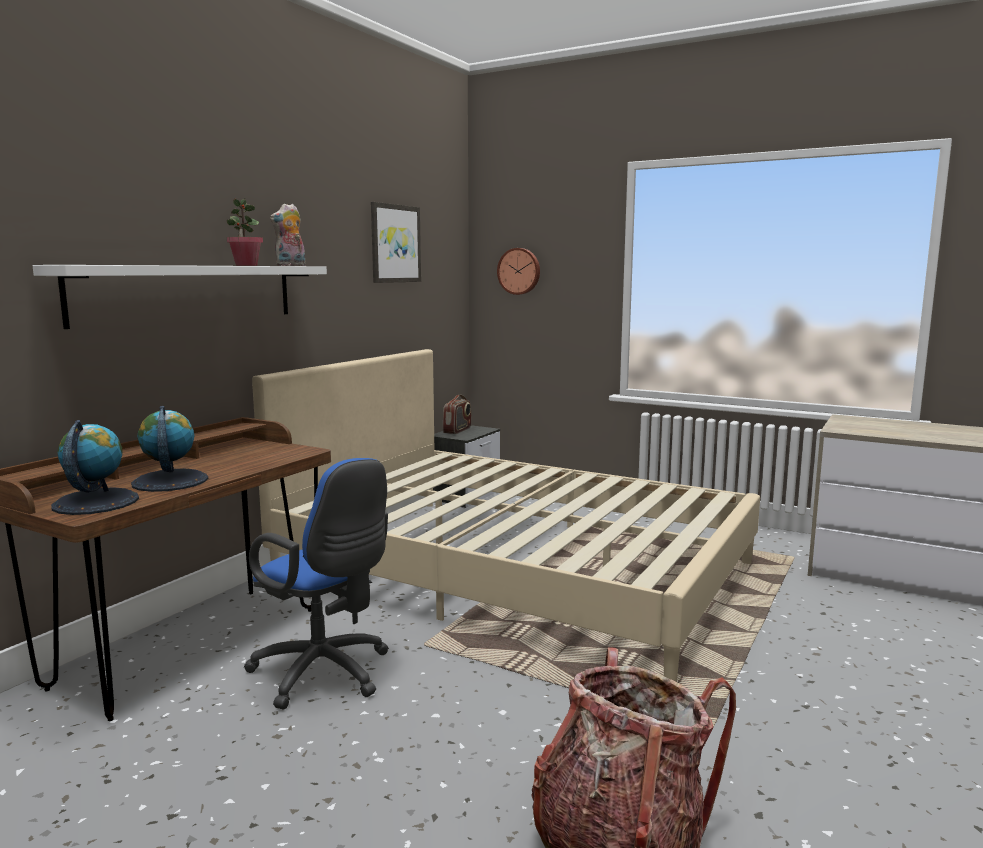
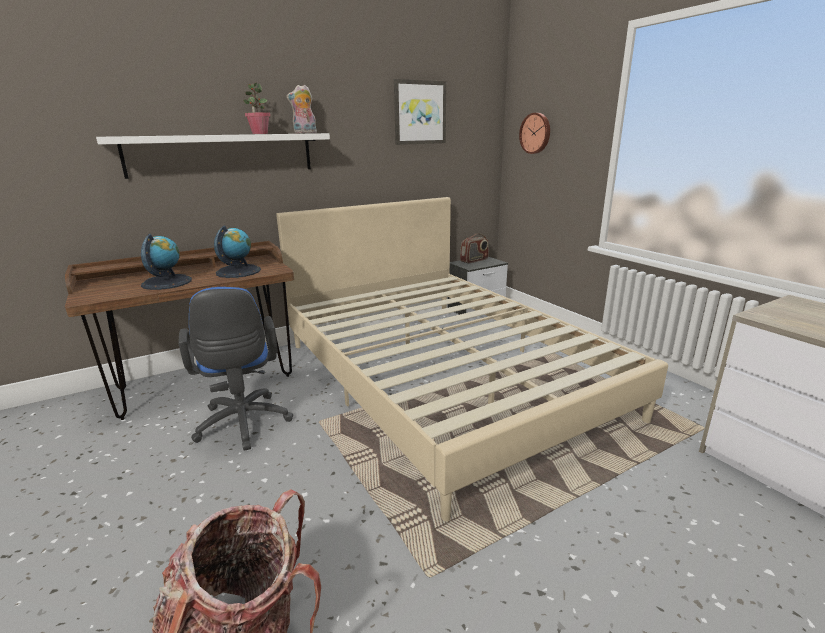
camera: 30 degrees right, 10 degrees up
globe [51,420,139,515] -> globe moved to [214,225,261,278]

